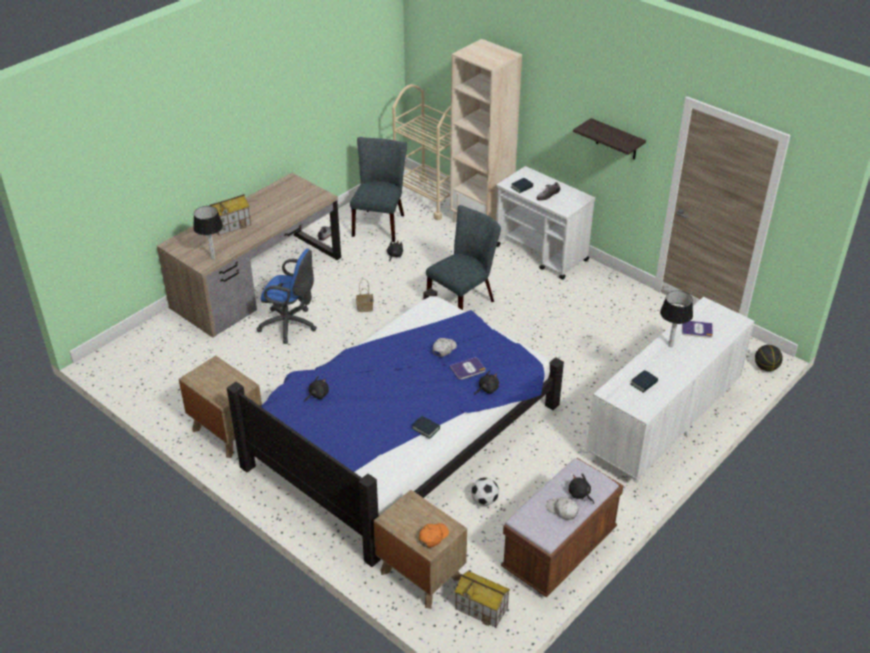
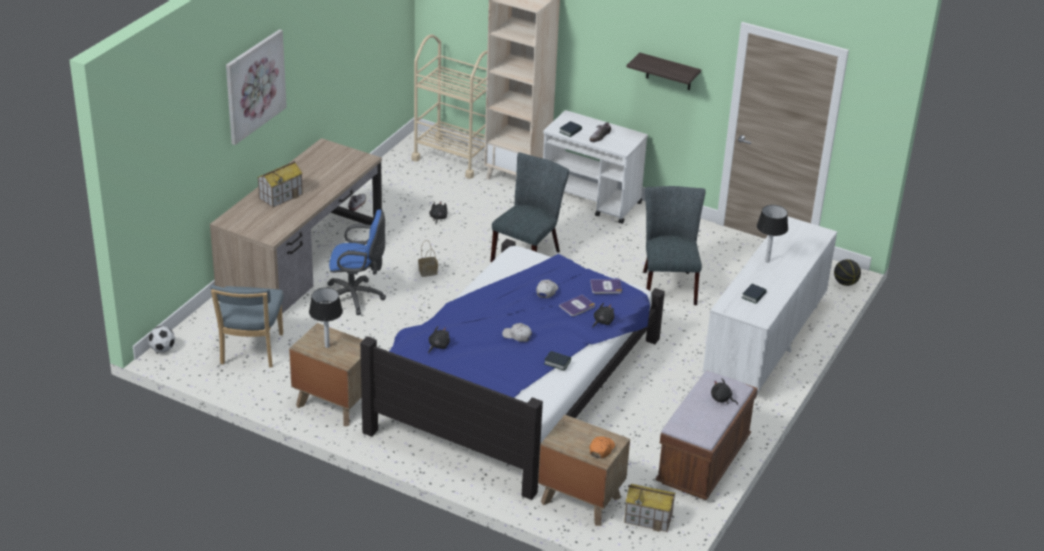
camera: 15 degrees left, 5 degrees down
table lamp [193,206,223,259] -> table lamp moved to [309,288,343,348]
grey chair [350,137,407,242] -> grey chair moved to [643,186,705,305]
football [471,477,499,506] -> football moved to [148,326,175,352]
white cap [546,497,579,520] -> white cap moved to [502,323,532,342]
book [682,321,713,338] -> book moved to [590,279,622,294]
none -> blue chair [210,285,284,367]
none -> picture [226,29,287,145]

